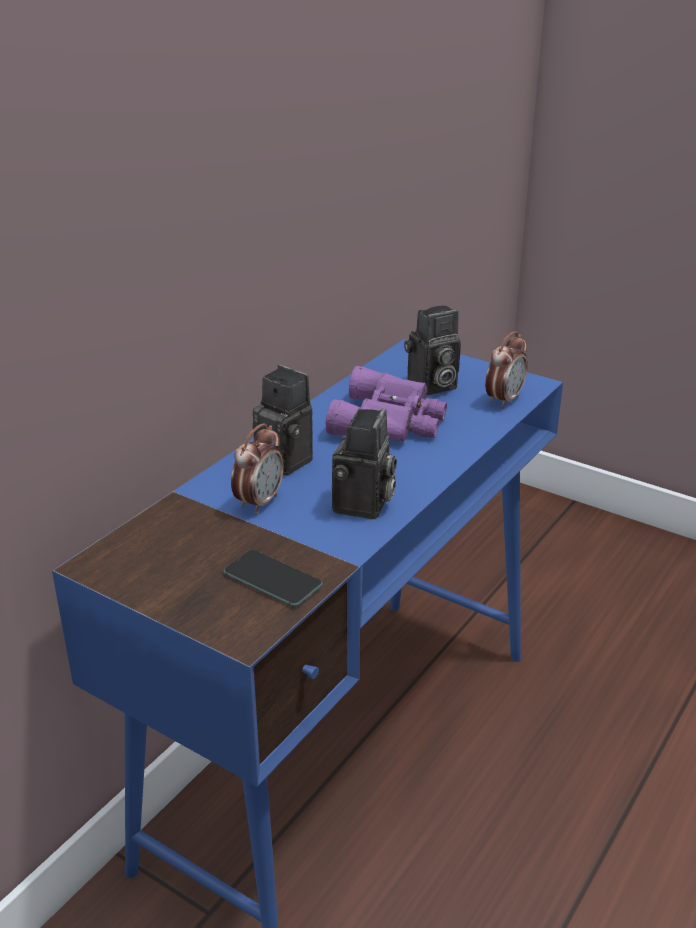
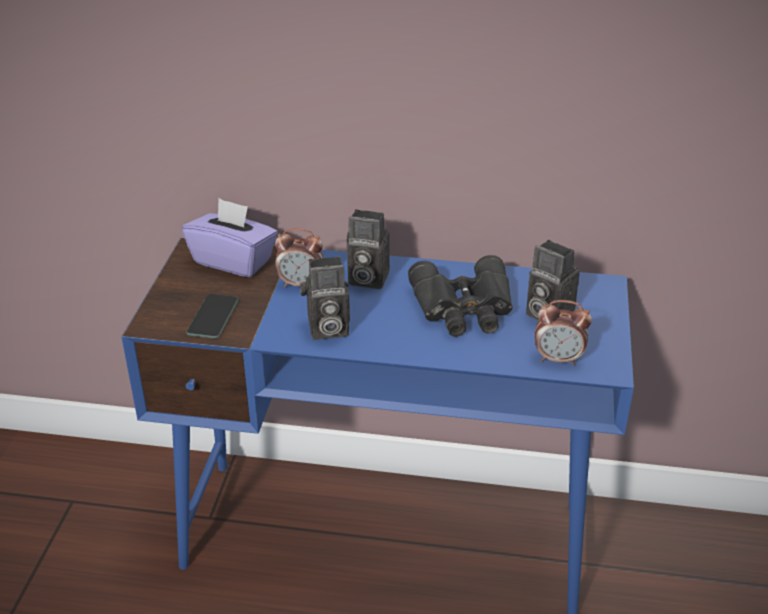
camera: 65 degrees right, 5 degrees up
camera [253,364,313,476] -> camera turned 90 degrees clockwise [347,209,390,289]
purple binoculars [326,366,447,442] -> black binoculars [408,255,513,337]
none -> purple tissue box [182,198,278,277]

